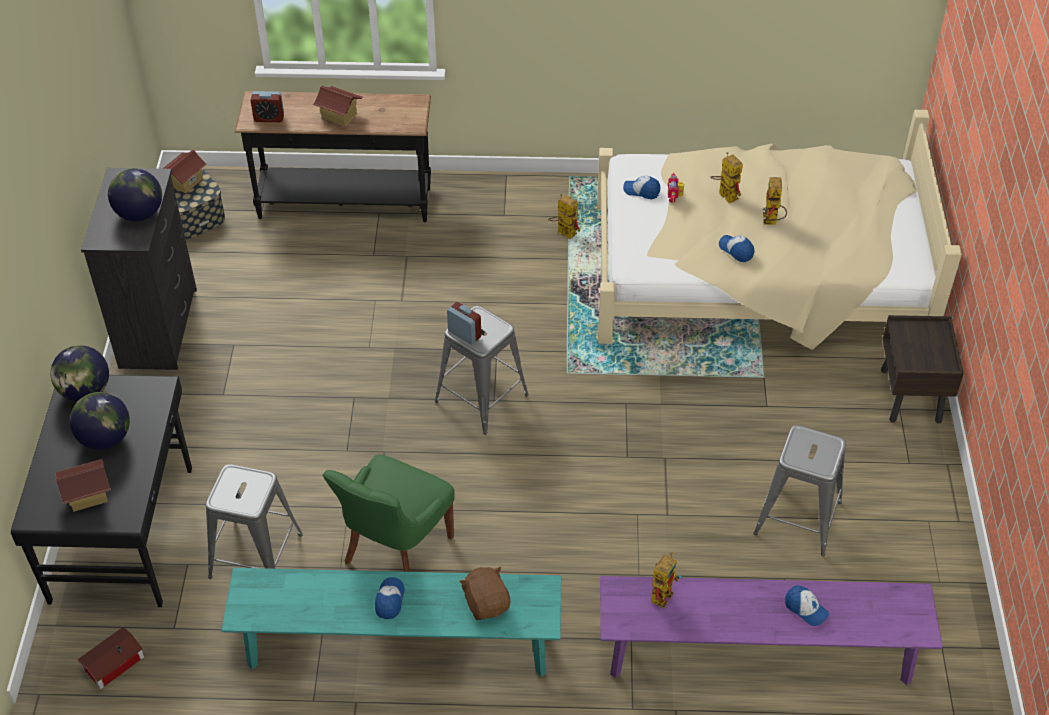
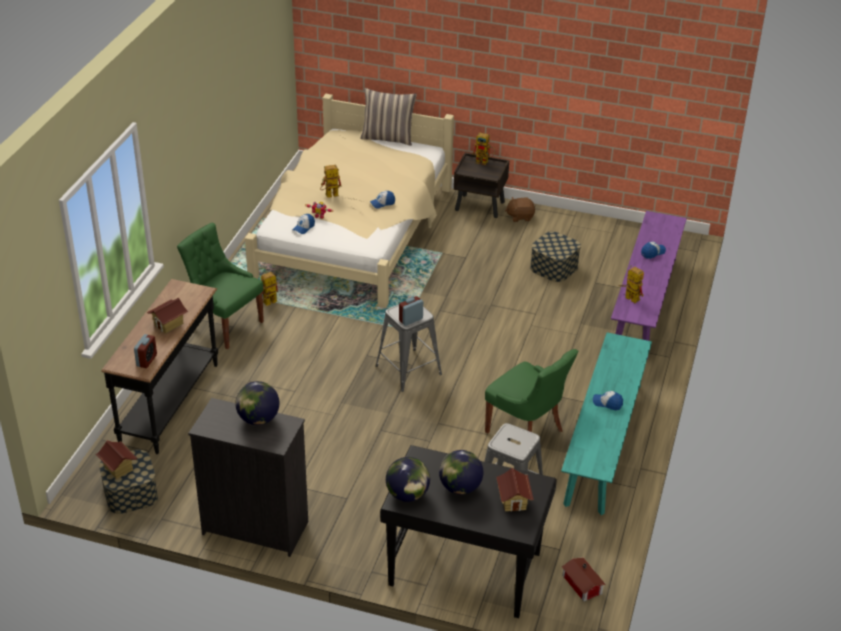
camera: 75 degrees left, 10 degrees down
brown plush toy [459,567,510,620] -> brown plush toy moved to [505,197,535,222]
grey stool [754,425,846,556] -> storage box [530,231,581,282]
toy robot [763,177,787,225] -> toy robot moved to [472,133,495,165]
none -> green chair [177,223,264,349]
none -> pillow [360,88,417,146]

